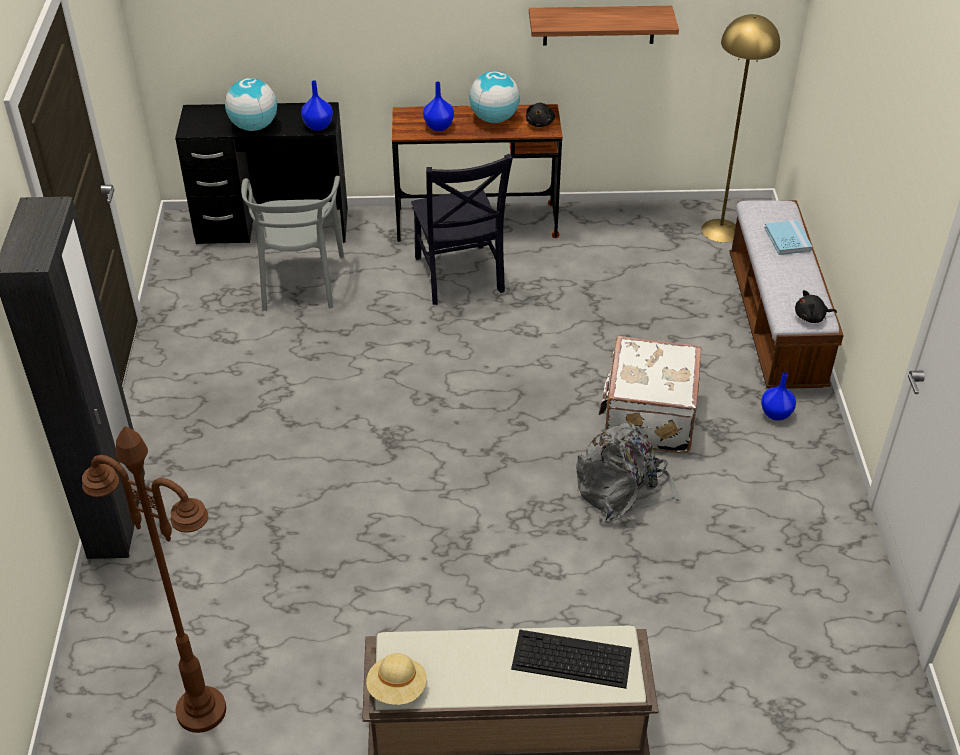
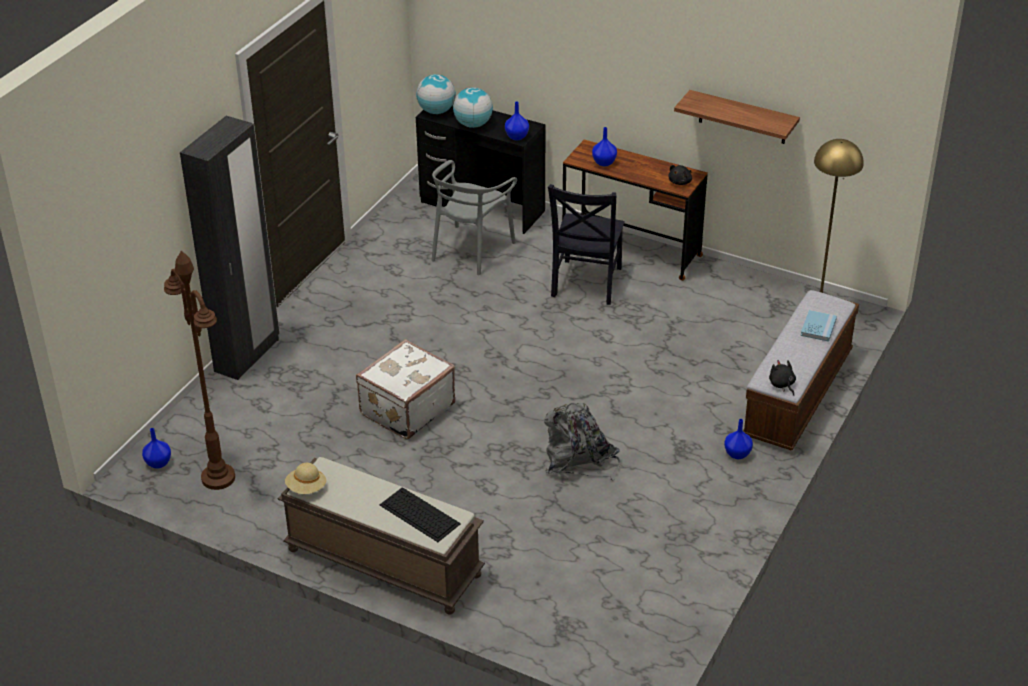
camera: 30 degrees right, 5 degrees down
globe [469,71,520,123] -> globe moved to [416,74,456,114]
white suitcase [599,336,701,453] -> white suitcase moved to [356,339,455,440]
black plush toy [795,290,837,323] -> black plush toy turned 45 degrees clockwise [769,360,796,396]
none -> blue vase [142,428,171,469]

